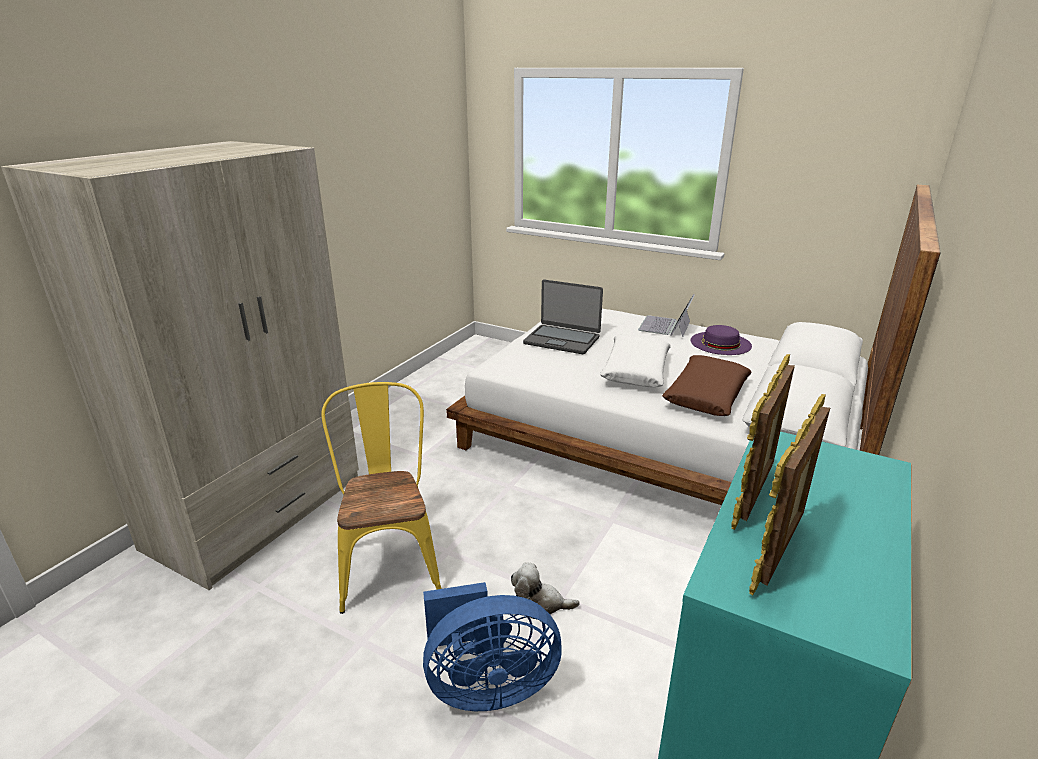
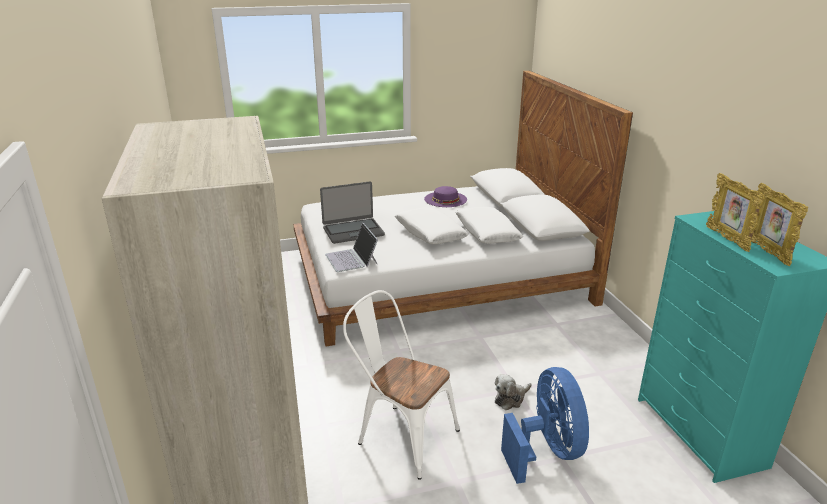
camera: 45 degrees left, 0 degrees up
yellow chair [321,382,441,614] -> white chair [343,290,460,480]
blue fan [423,582,562,711] -> blue fan turned 45 degrees counterclockwise [501,367,589,484]
laptop [638,294,694,337] -> laptop moved to [325,223,378,272]
brown pillow [662,355,752,416] -> white pillow [456,207,523,244]

